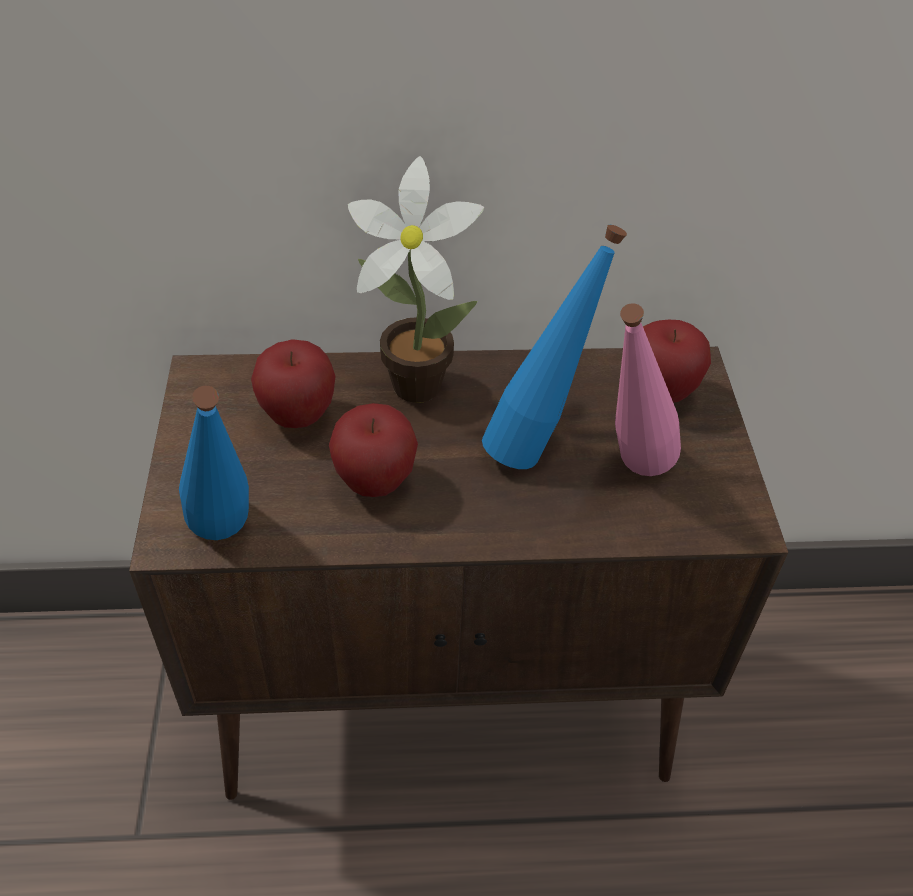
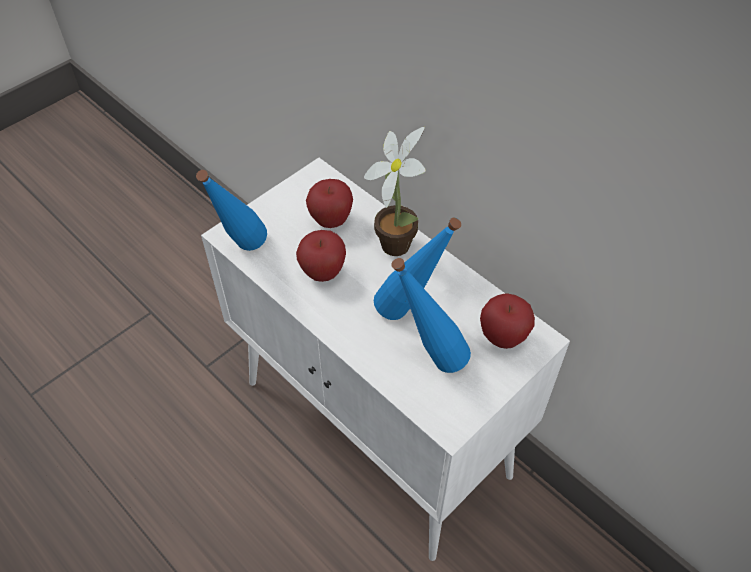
camera: 50 degrees right, 5 degrees up
brown cabinet [129,347,788,800] -> white cabinet [201,158,570,561]
pink bottle [615,303,681,476] -> blue bottle [391,258,471,373]

